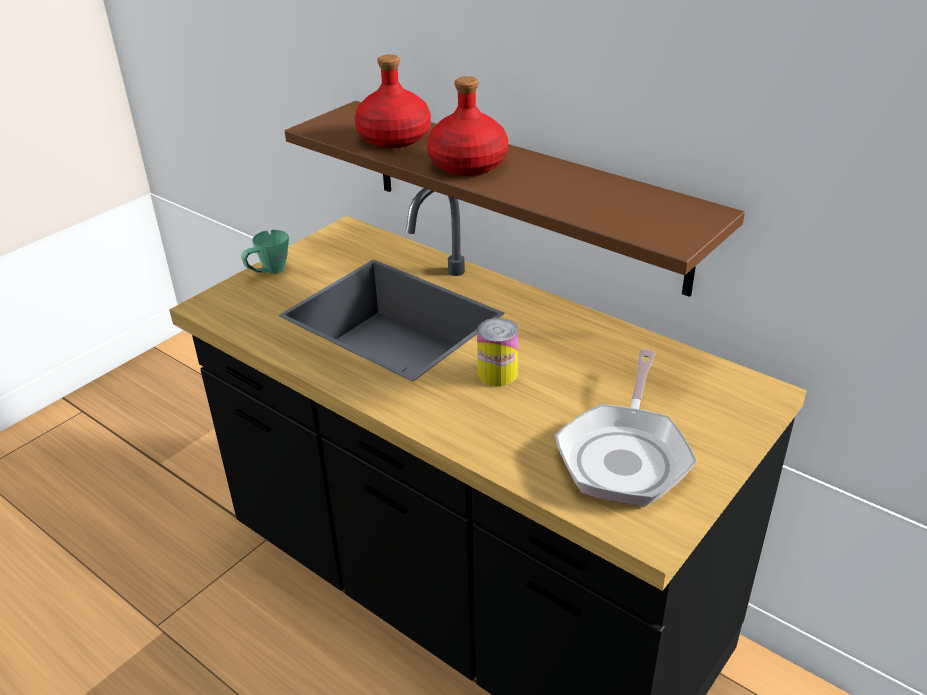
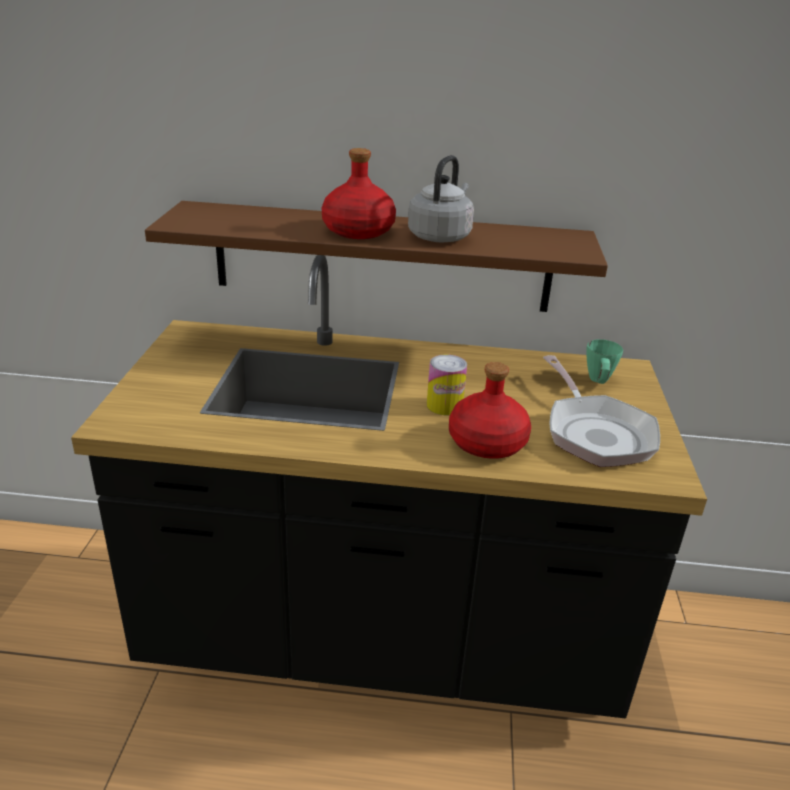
camera: 35 degrees left, 5 degrees down
green mug [241,230,289,274] -> green mug moved to [586,339,623,384]
red bottle [355,54,431,148] -> red bottle moved to [449,362,531,459]
none -> grey kettle [408,155,474,242]

